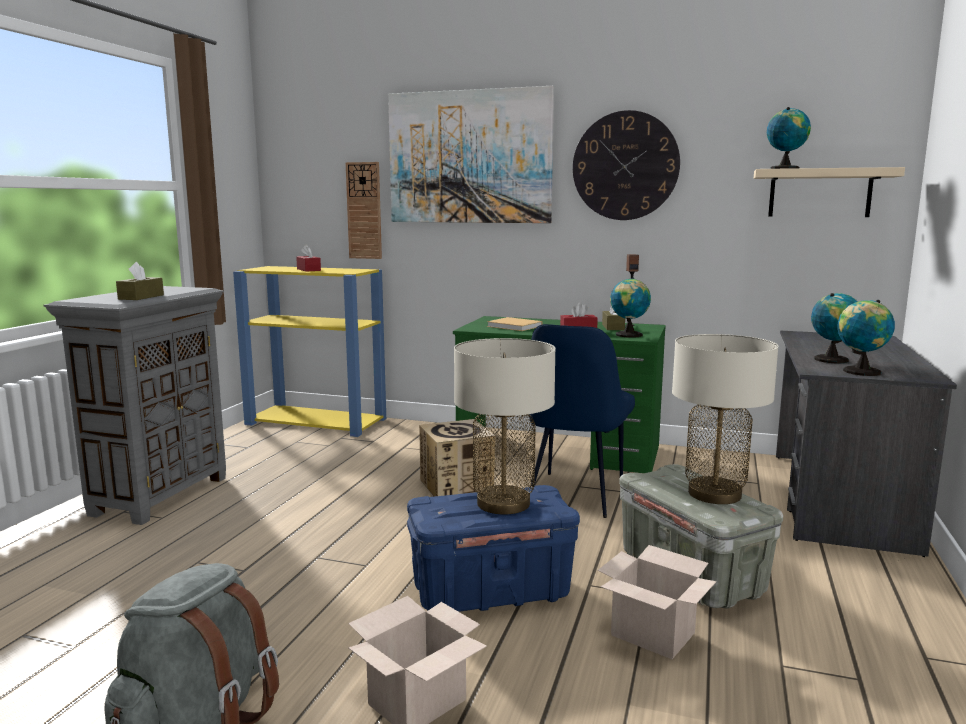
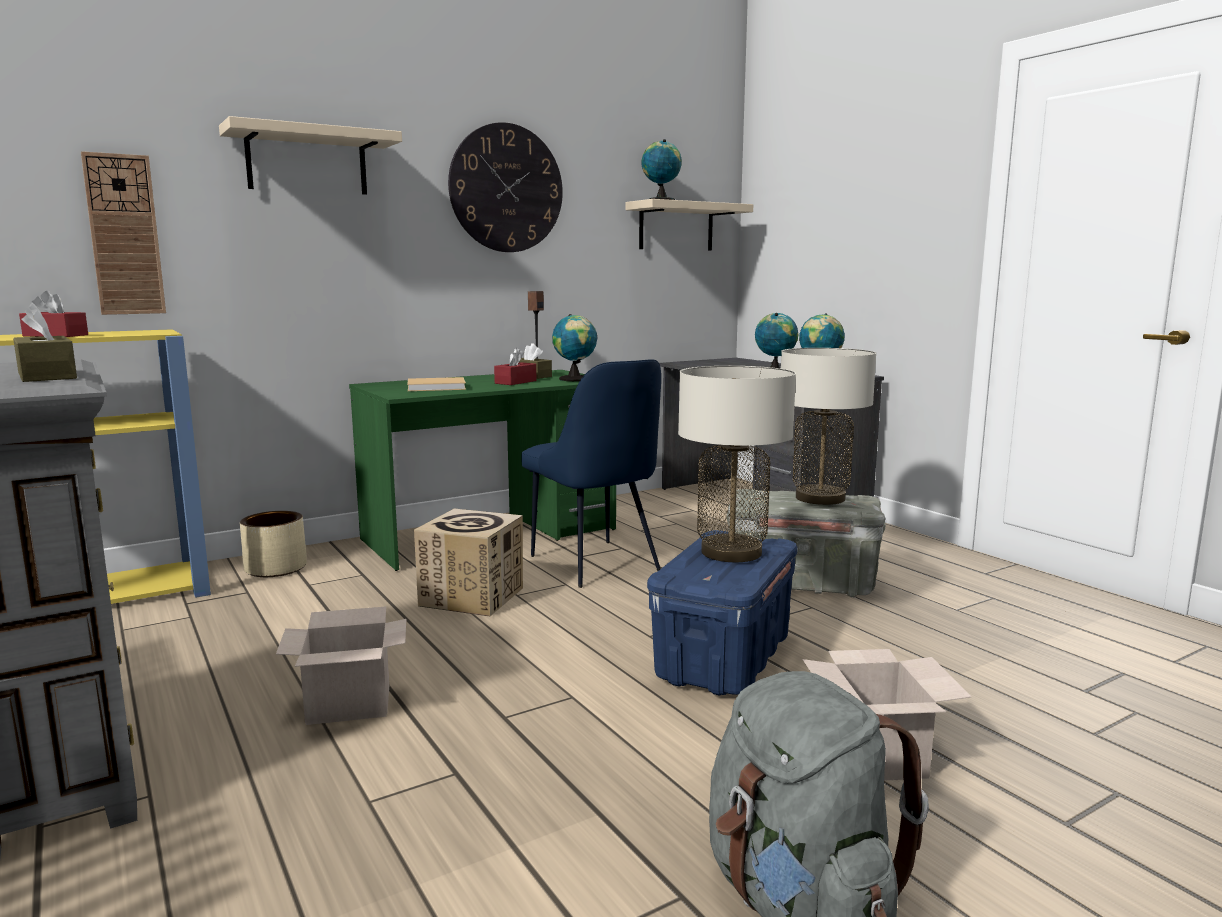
camera: 50 degrees left, 0 degrees up
picture [388,86,554,223] -> beige shelf [219,116,402,195]
cardboard box [598,545,716,659] -> cardboard box moved to [276,607,406,725]
none -> beige planter [240,511,307,577]

